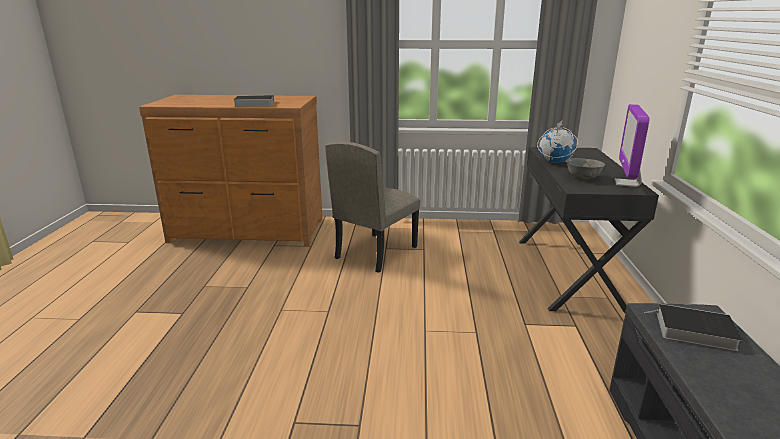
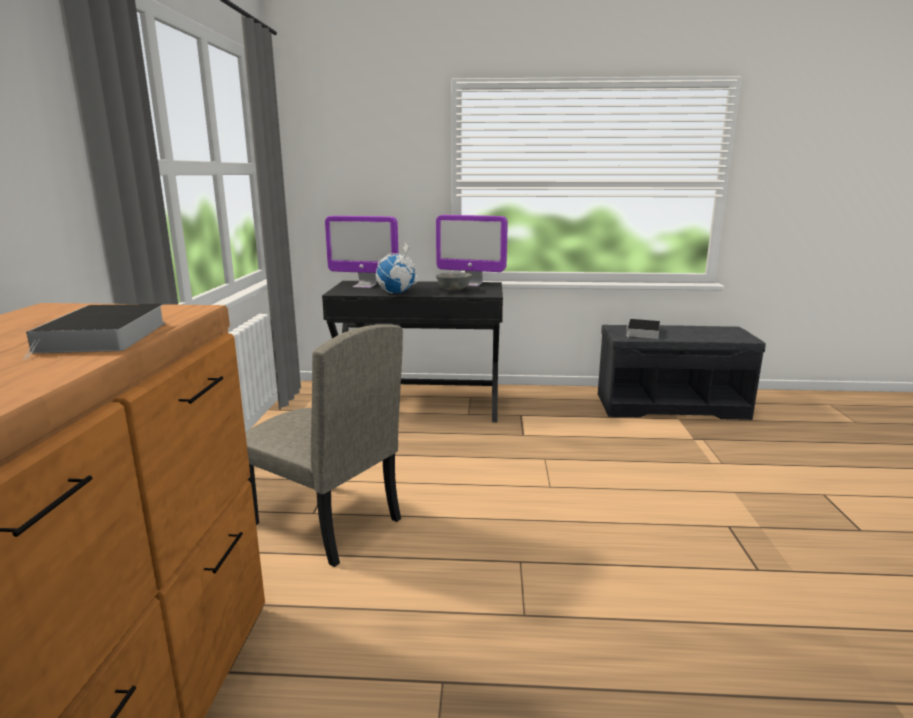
camera: 90 degrees left, 5 degrees down
none -> monitor [325,216,398,288]

